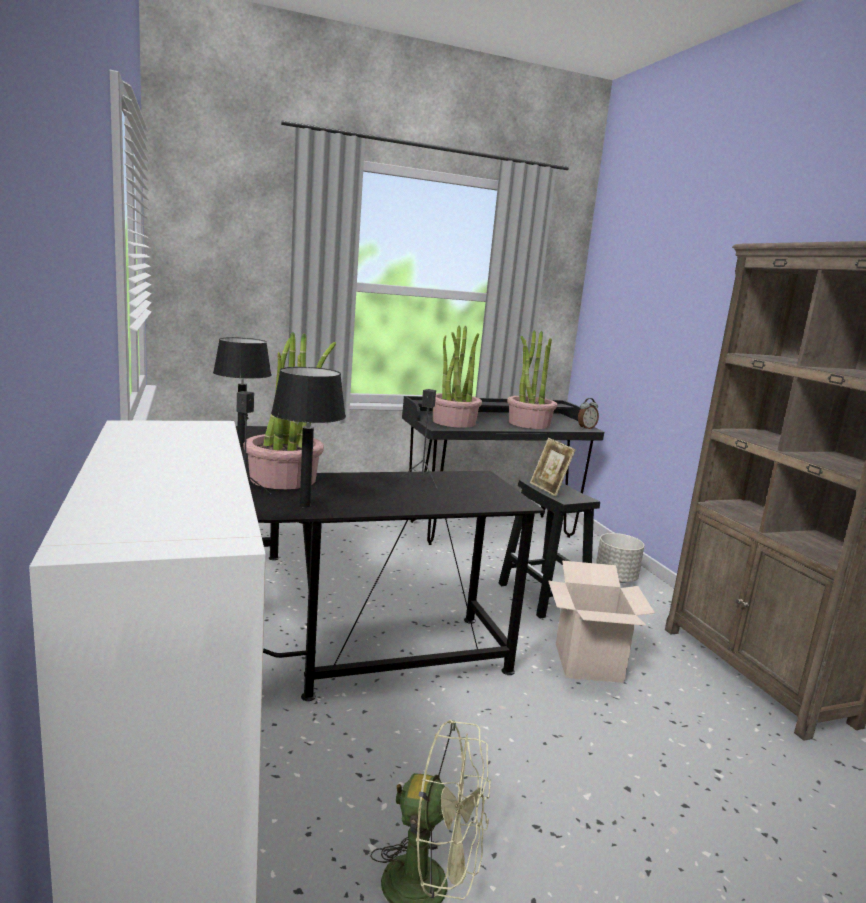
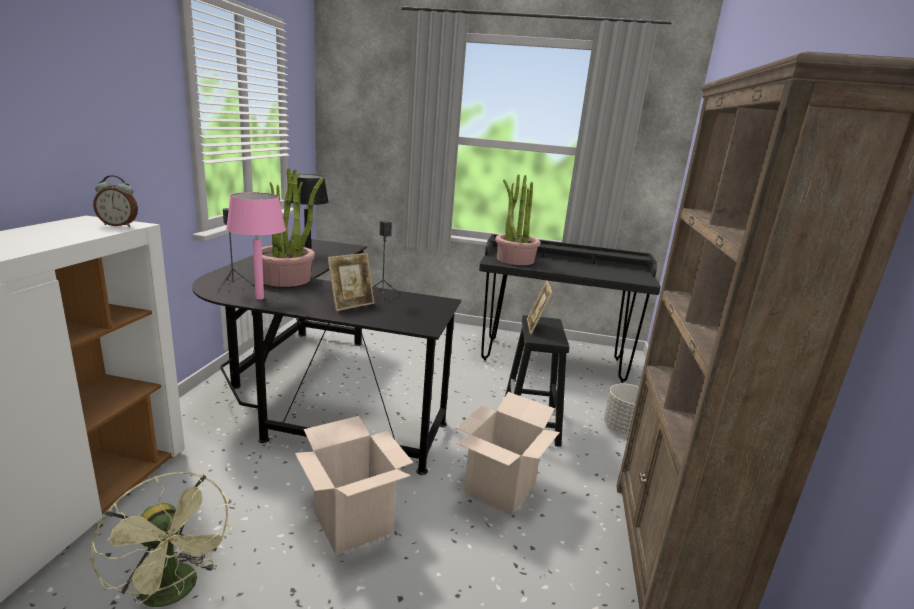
camera: 30 degrees right, 5 degrees up
black table lamp [271,367,346,508] -> pink table lamp [226,192,286,300]
potted plant [507,330,557,429] -> none
alarm clock [578,398,599,429] -> alarm clock moved to [93,175,138,227]
none -> cardboard box [295,416,413,555]
none -> picture frame [327,253,375,311]

